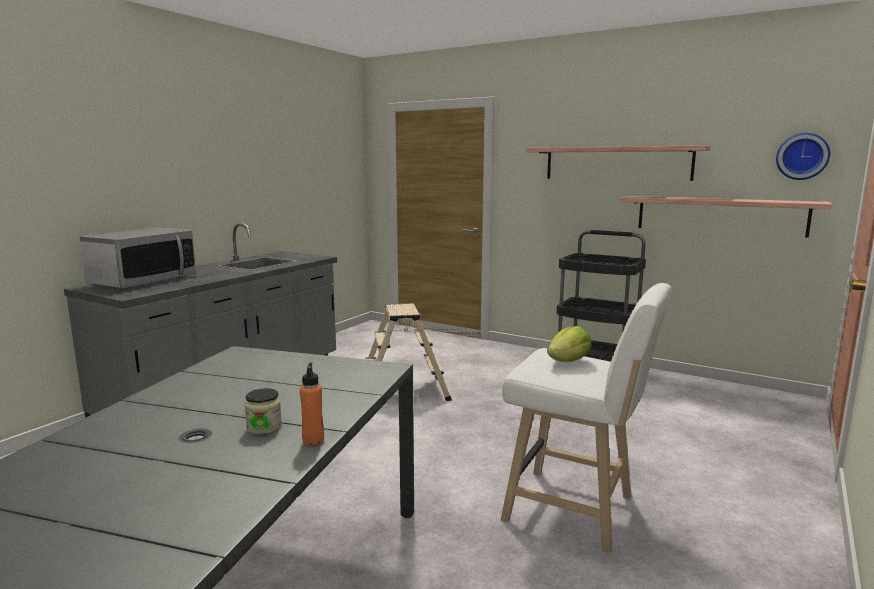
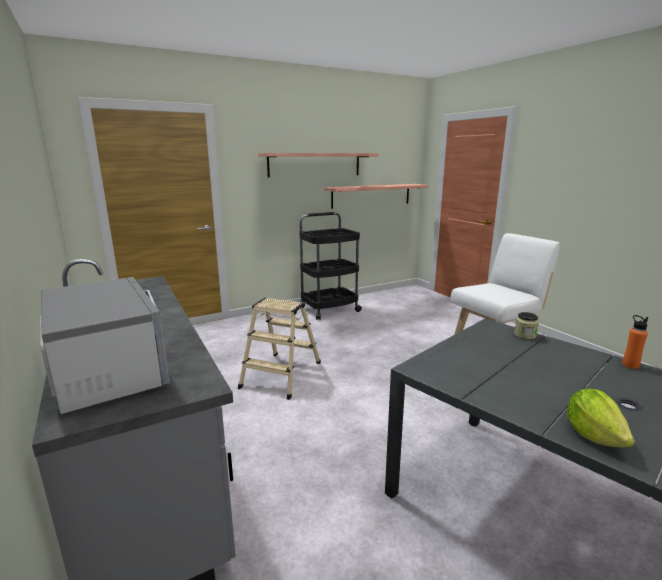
camera: 60 degrees left, 5 degrees up
jar [245,388,282,435] -> jar moved to [514,312,539,339]
lettuce [547,326,591,362] -> lettuce moved to [567,389,635,448]
wall clock [776,133,830,180] -> none

